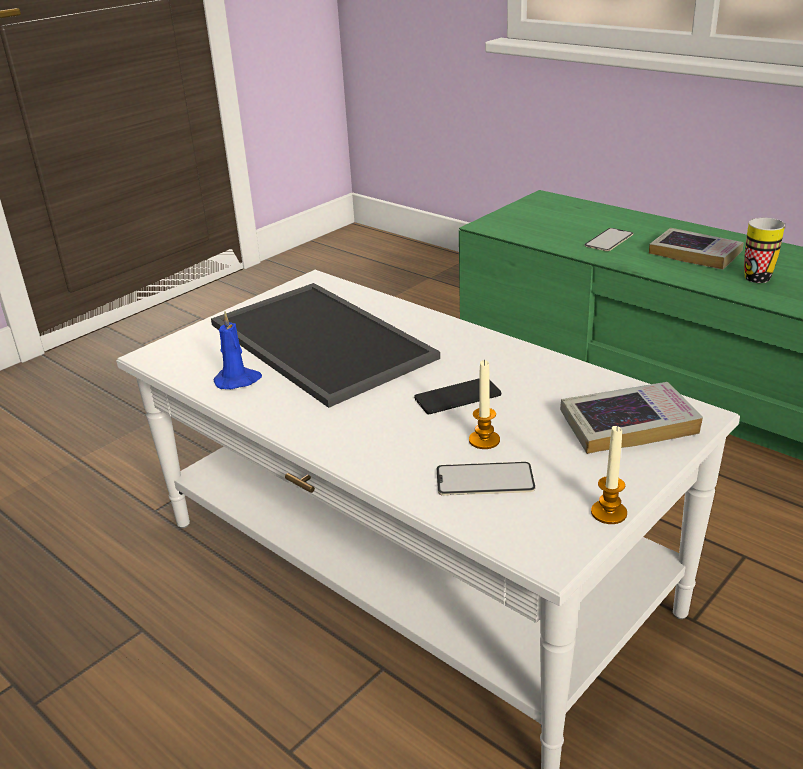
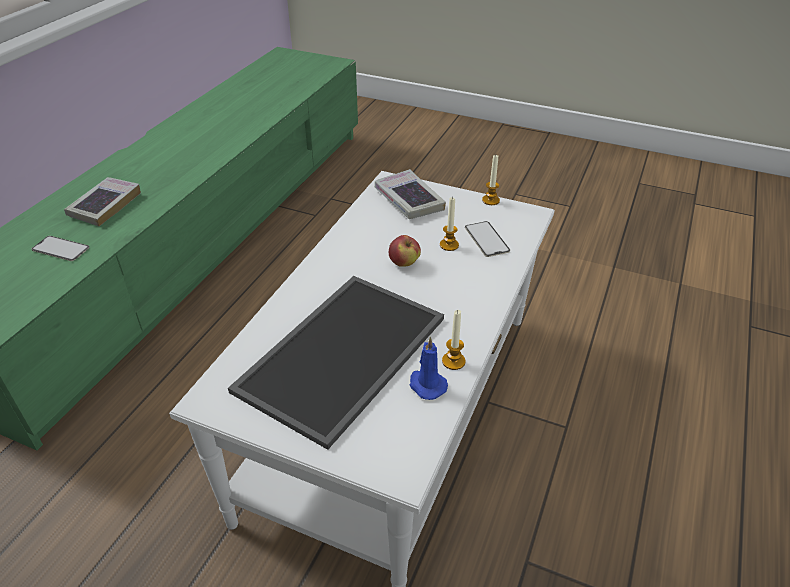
camera: 110 degrees left, 10 degrees up
phone [414,378,501,414] -> apple [389,235,421,266]
mug [744,218,785,283] -> none
none -> candle [442,310,465,370]

